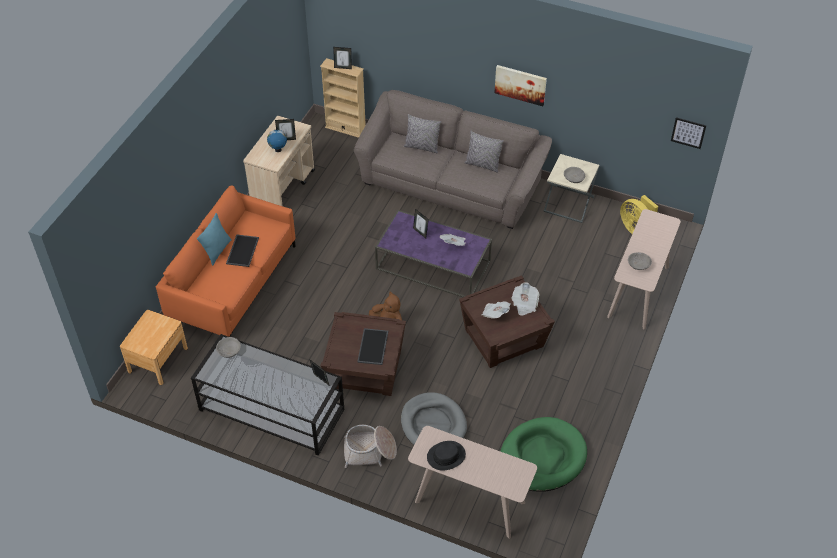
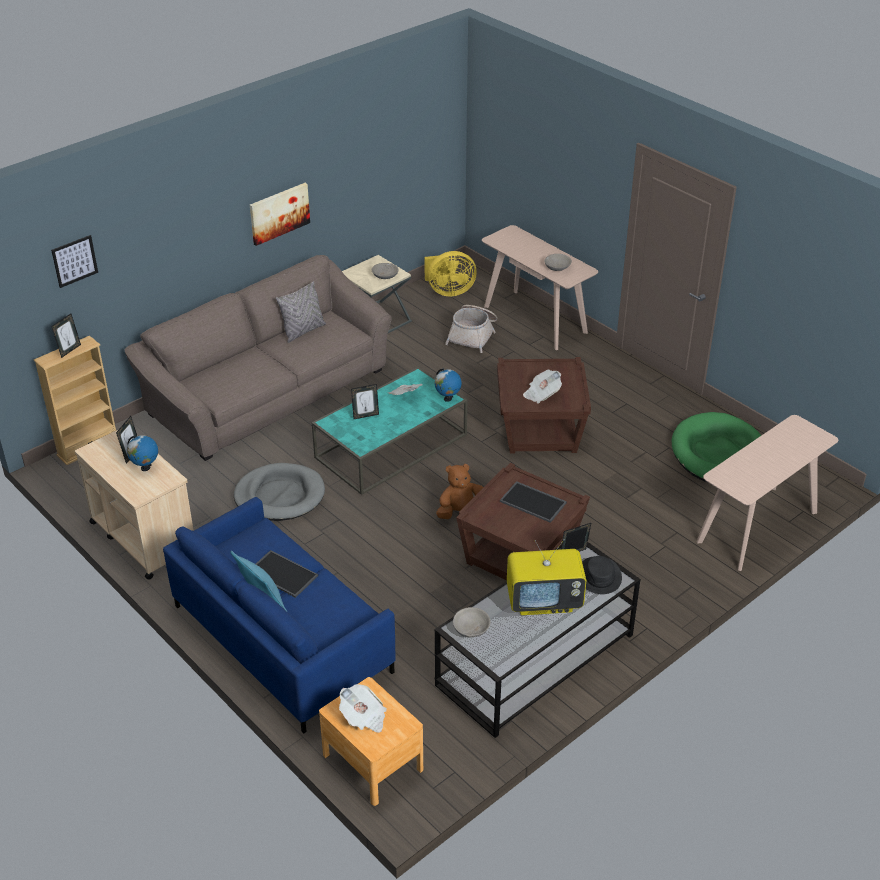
camera: 65 degrees left, 10 degrees down
orange sofa [156,185,296,337] -> blue sofa [163,497,395,734]
basket [344,425,397,468] -> basket moved to [445,305,497,353]
purple coffee table [375,210,492,297] -> turquoise coffee table [312,367,467,495]
grey dog bed [401,392,467,445] -> grey dog bed moved to [234,463,325,521]
grey pillow [404,114,441,153] -> none
black hat [427,441,466,471] -> black hat moved to [582,556,622,594]
newspaper [511,283,540,316] -> newspaper moved to [339,684,387,733]
picture [671,117,706,149] -> picture moved to [51,235,98,288]
none -> globe [434,368,462,402]
none -> television [507,539,586,615]

